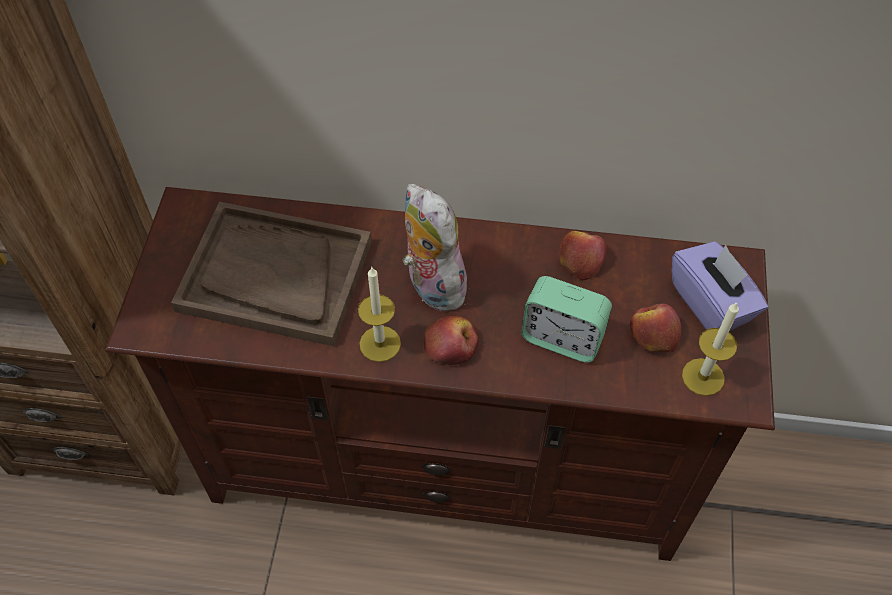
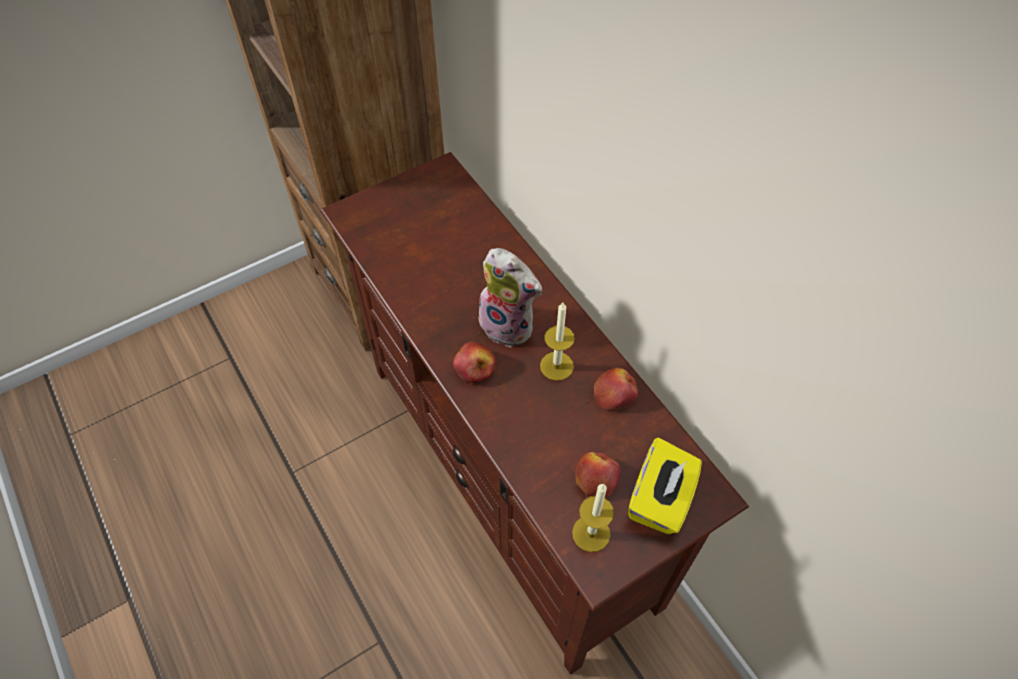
camera: 50 degrees right, 0 degrees up
brown tray [171,202,372,346] -> none
candle [358,267,401,362] -> candle moved to [540,302,575,381]
plush toy [403,184,467,311] -> plush toy turned 105 degrees clockwise [478,248,542,348]
alarm clock [521,276,612,363] -> none
purple tissue box [672,241,768,331] -> yellow tissue box [628,438,702,534]

